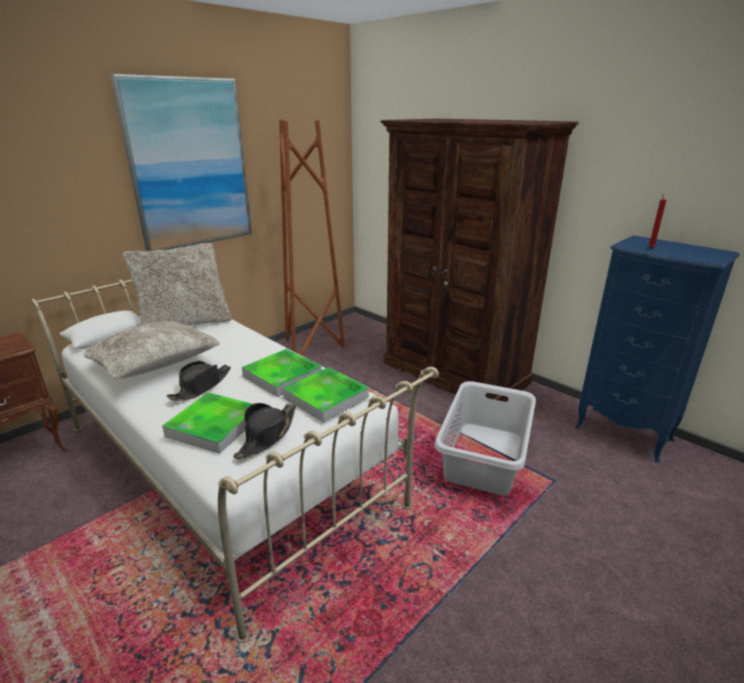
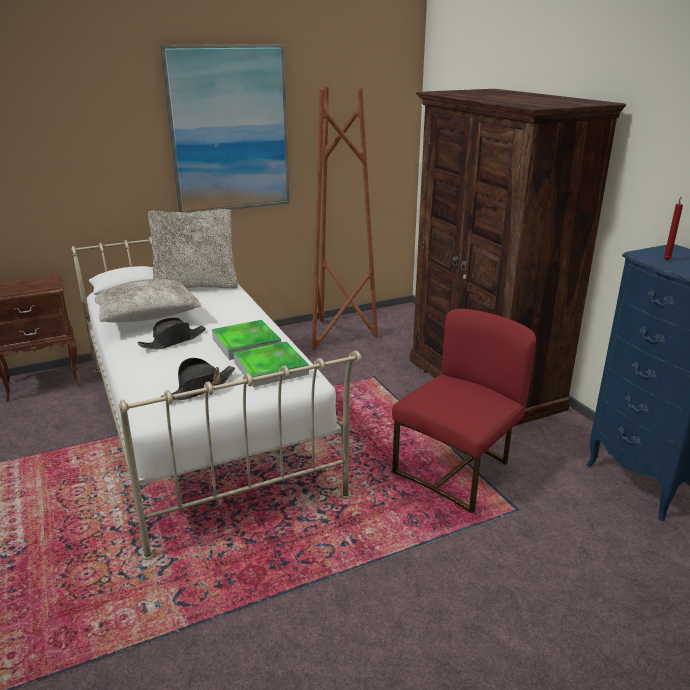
camera: 20 degrees right, 0 degrees up
tray [162,393,252,454] -> none
grey laundry basket [434,381,536,495] -> red chair [392,309,536,514]

